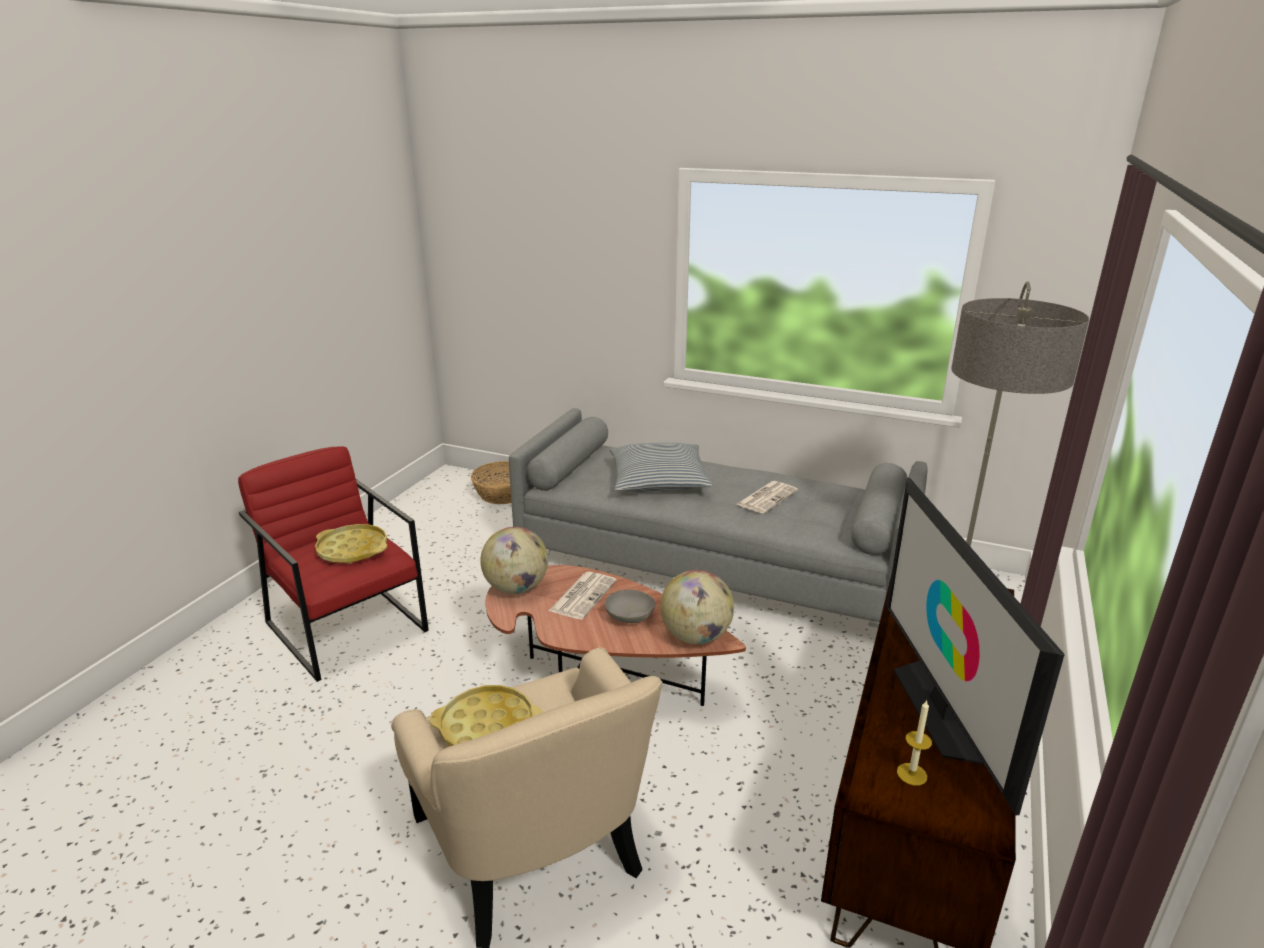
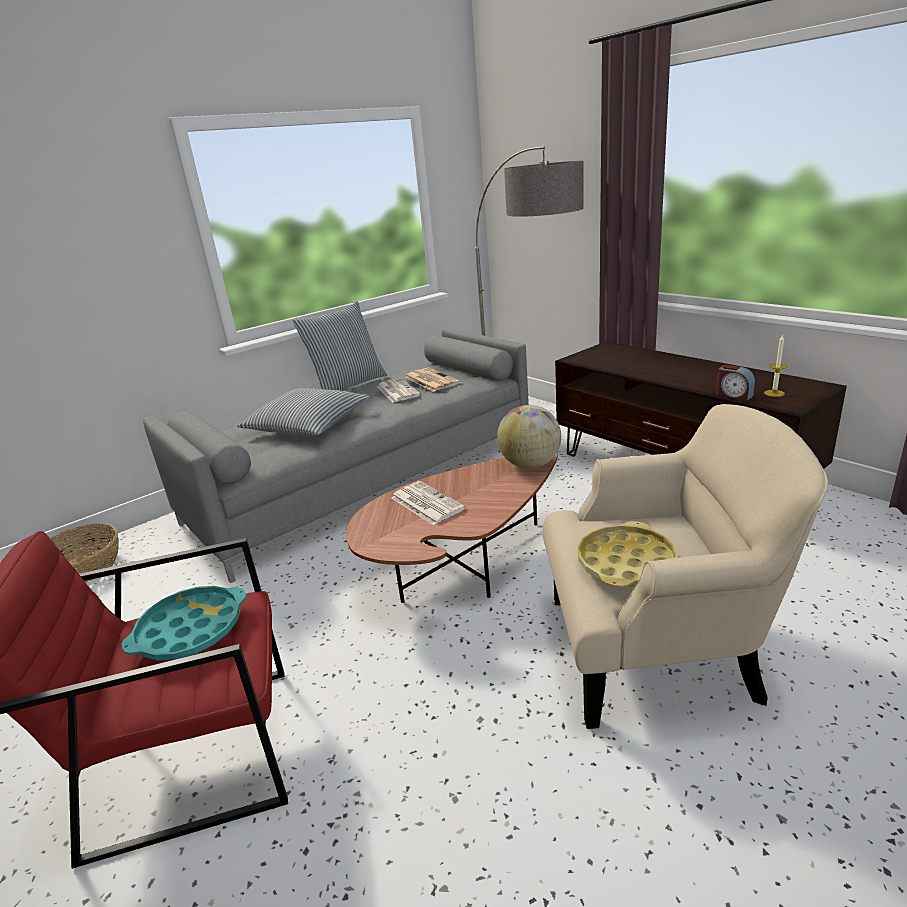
camera: 60 degrees left, 0 degrees up
yellow tray [315,524,387,564] -> turquoise tray [121,586,247,661]
globe [480,527,548,594] -> none
grey bowl [605,590,655,623] -> none
television [886,478,1065,815] -> none
none -> pillow [292,301,387,391]
none -> newspaper [405,367,461,392]
none -> alarm clock [716,365,755,401]

